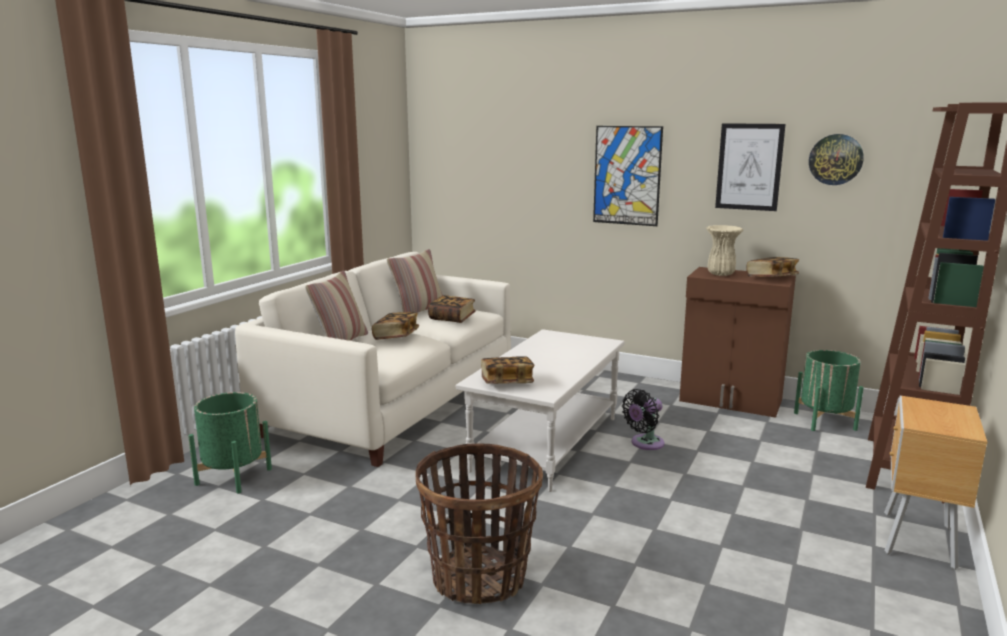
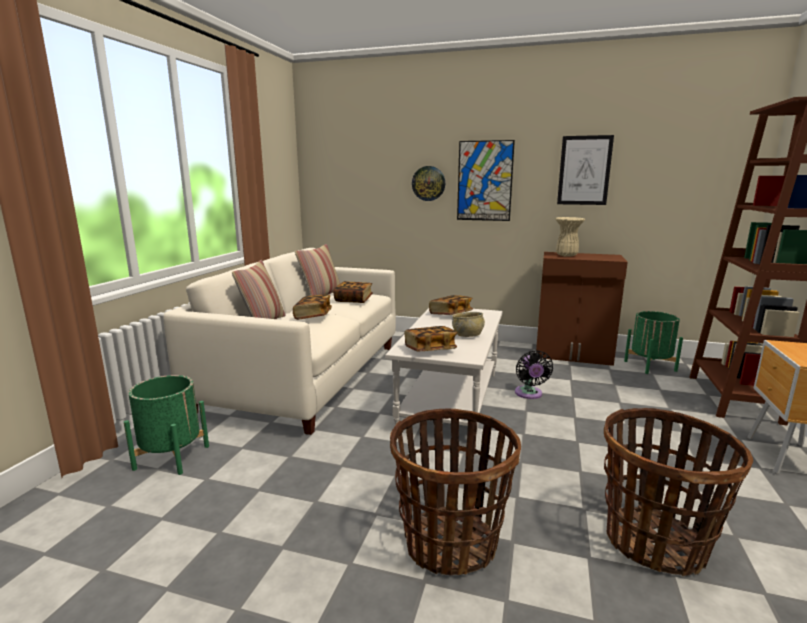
camera: 10 degrees left, 0 degrees up
black fan [622,389,665,450] -> black fan turned 45 degrees counterclockwise [515,350,553,399]
book [746,257,799,277] -> book moved to [429,295,473,315]
wall clock [809,134,864,185] -> wall clock moved to [412,166,445,201]
none -> beige bowl [452,312,485,337]
none -> basket [604,408,753,576]

